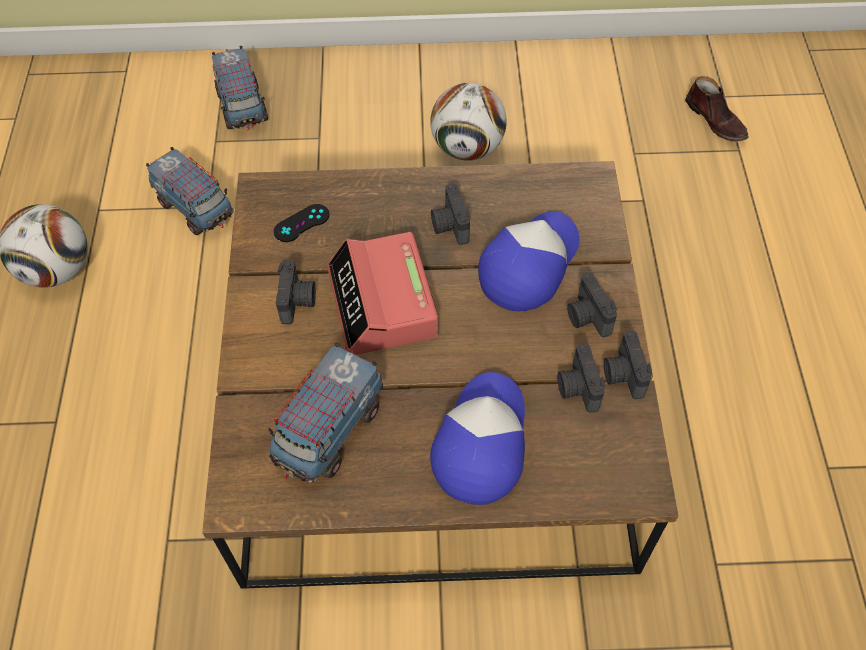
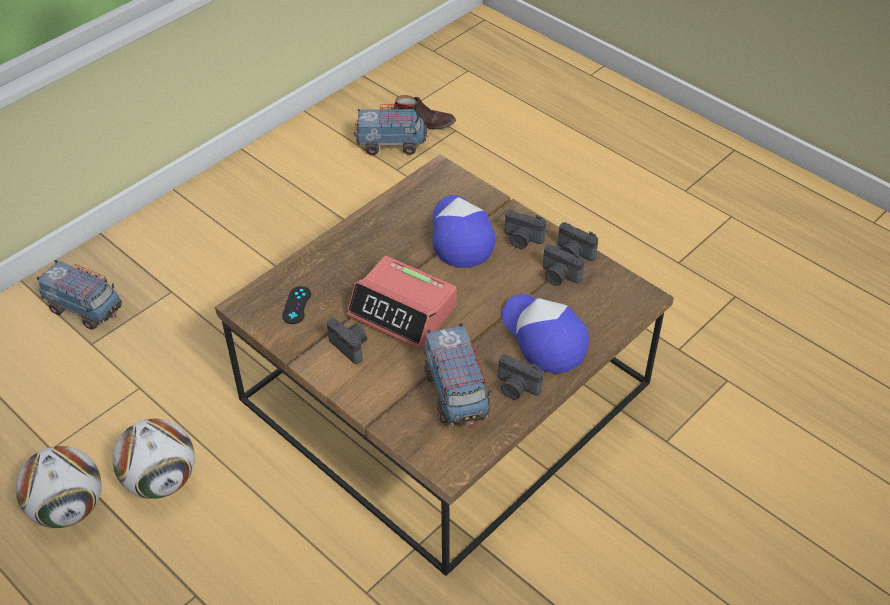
camera: 45 degrees left, 10 degrees down
toy truck [146,147,234,235] -> toy truck moved to [354,104,428,155]
football [430,83,507,161] -> football moved to [113,419,195,499]
camera [431,183,470,245] -> camera moved to [498,354,543,400]

